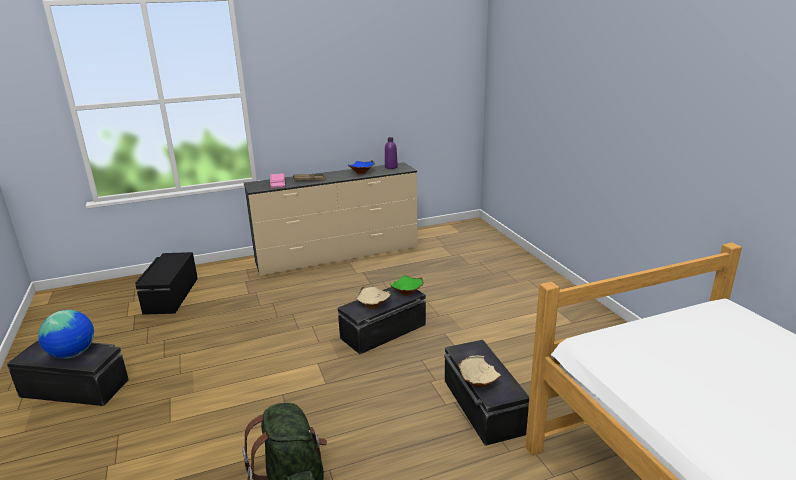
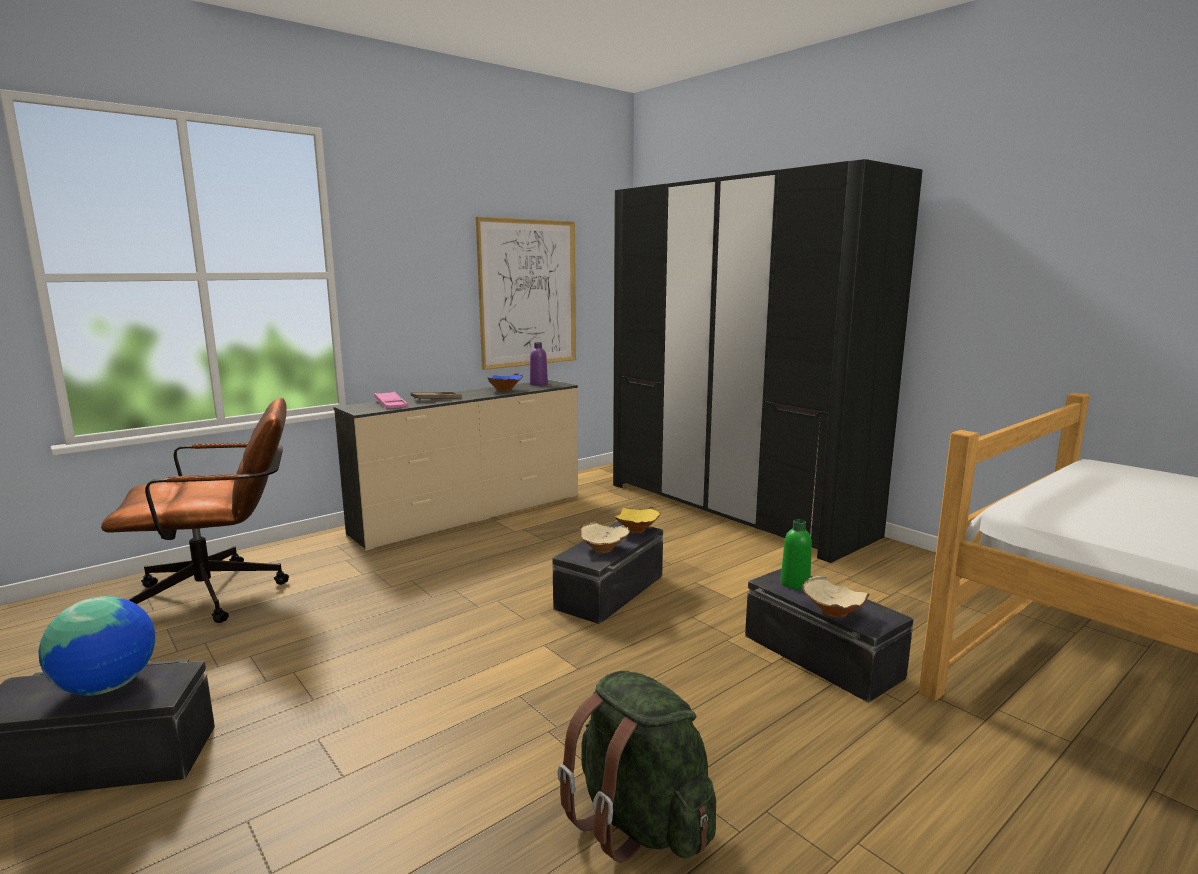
camera: 20 degrees left, 10 degrees down
black storage box [135,252,198,315] -> brown office chair [101,398,289,623]
green bowl [390,275,424,296] -> yellow bowl [615,506,661,534]
none -> picture [476,217,576,370]
none -> black wardrobe [613,159,923,563]
none -> green bottle [781,519,812,589]

